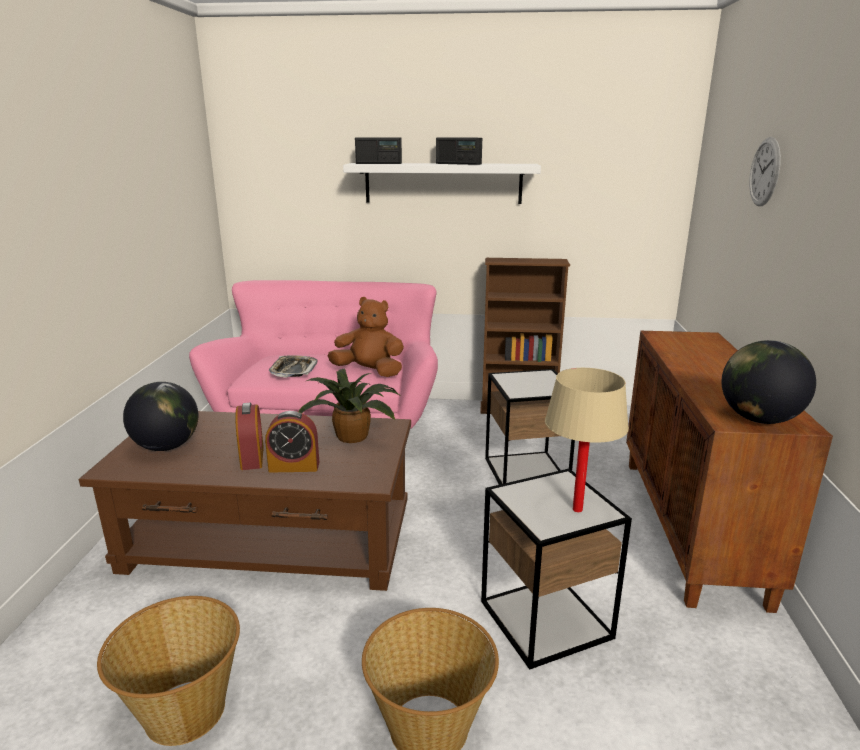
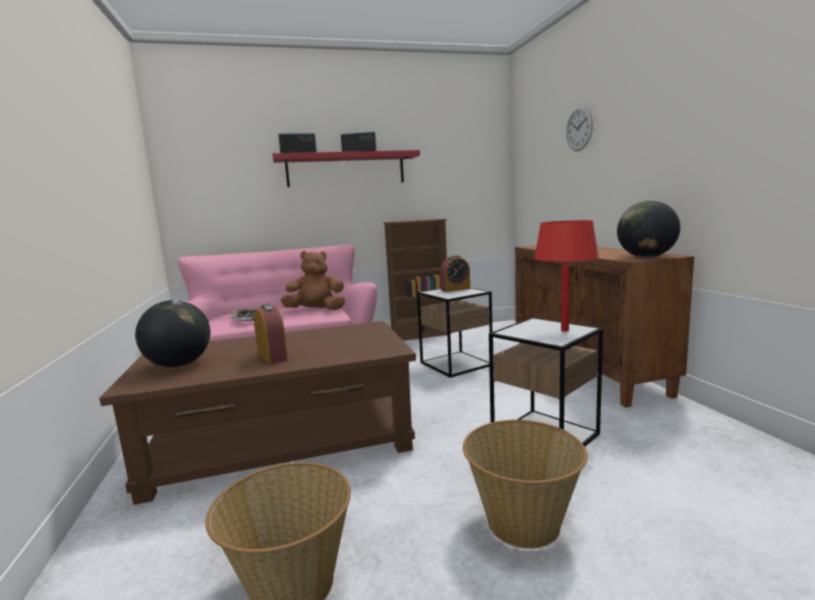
camera: 20 degrees left, 10 degrees down
alarm clock [265,411,319,473] -> alarm clock moved to [440,255,470,292]
potted plant [298,369,399,443] -> none
white shelf [343,163,541,204] -> red shelf [272,150,420,187]
beige table lamp [545,368,629,512] -> red table lamp [534,220,599,332]

